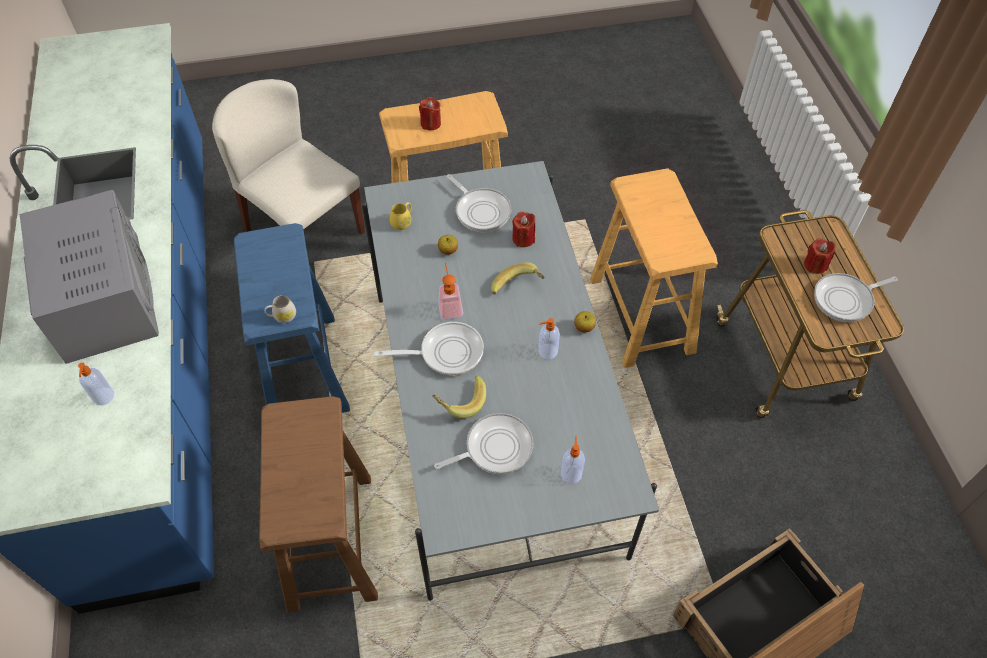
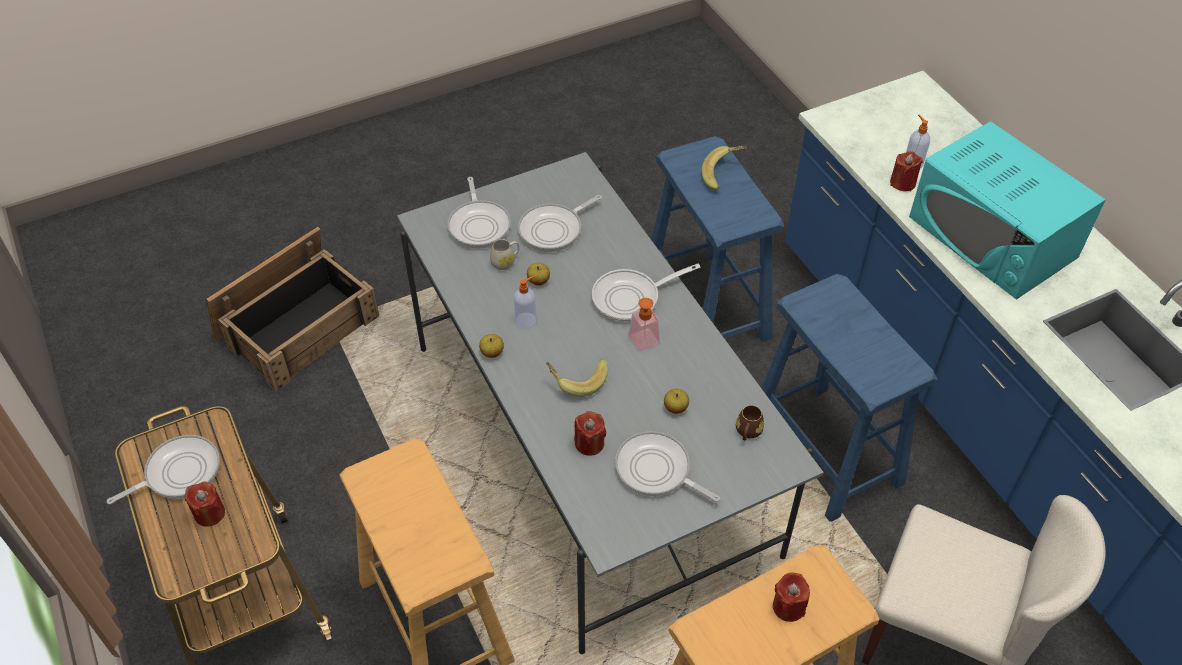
camera: 165 degrees right, 5 degrees down
grey microwave [20,190,159,364] -> turquoise microwave [909,121,1106,300]
brown stool [259,396,378,612] -> blue stool [651,136,784,341]
white mug [265,295,296,323] -> white mug moved to [490,239,520,270]
yellow mug [389,202,412,230] -> brown mug [736,405,764,440]
banana [432,376,486,418] -> banana moved to [702,146,747,190]
soap dispenser [561,435,585,484] -> frying pan [448,177,511,249]
none -> apple [527,263,550,285]
none -> red candle [890,151,923,191]

